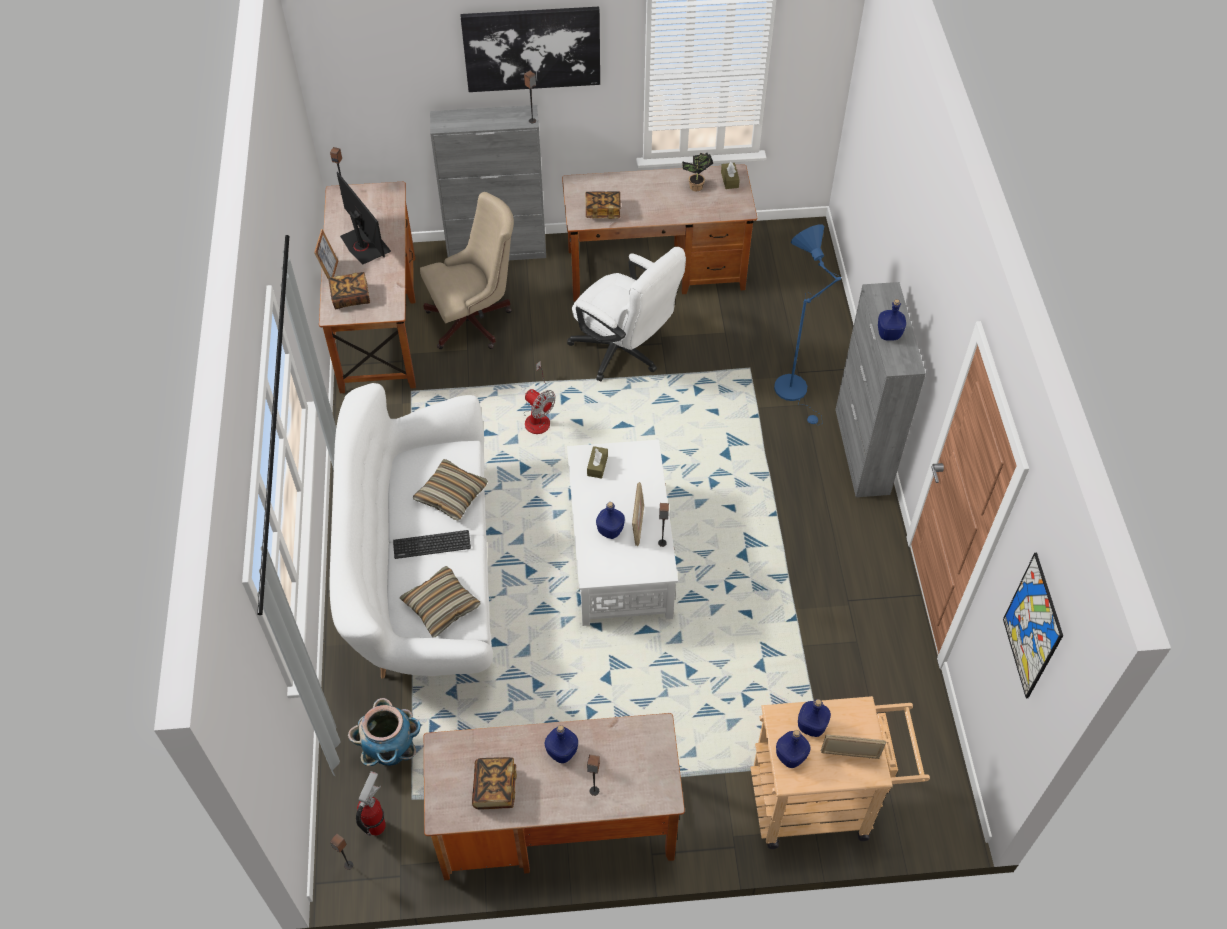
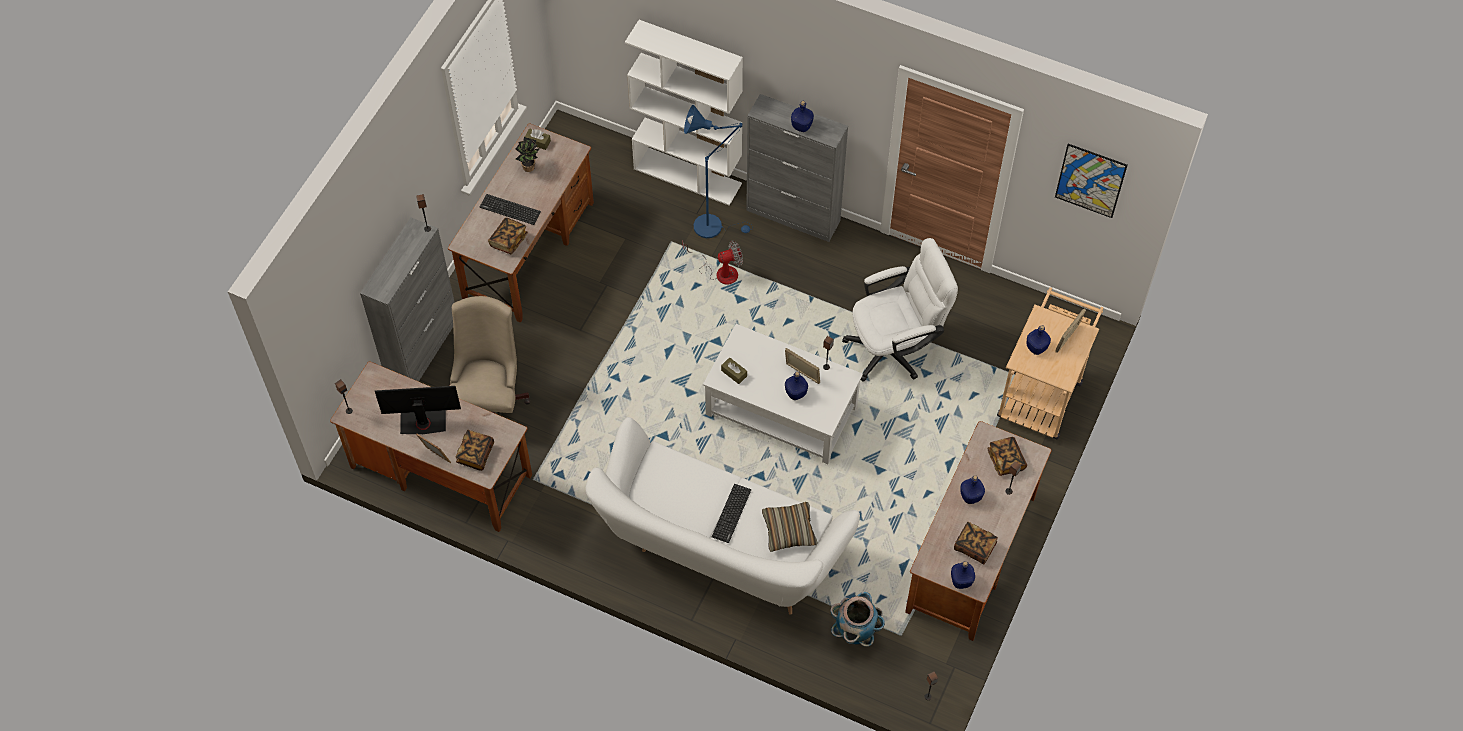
camera: 60 degrees left, 5 degrees up
fire extinguisher [356,771,386,836] -> none
pillow [412,459,488,520] -> none
picture [461,7,600,92] -> none
fan [523,361,556,434] -> fan moved to [682,240,743,284]
white office chair [567,247,686,382] -> white office chair moved to [842,238,958,382]
blue bottle [776,730,811,768] -> blue bottle moved to [951,561,975,589]
none -> keyboard [480,194,541,225]
none -> white bookcase [625,20,743,206]
none -> book [987,437,1027,476]

